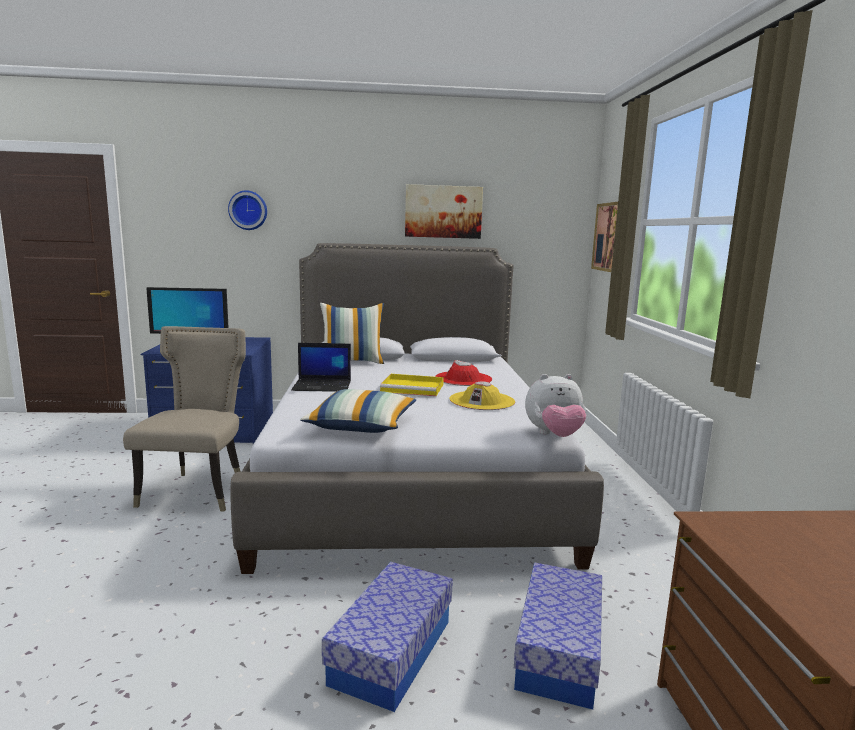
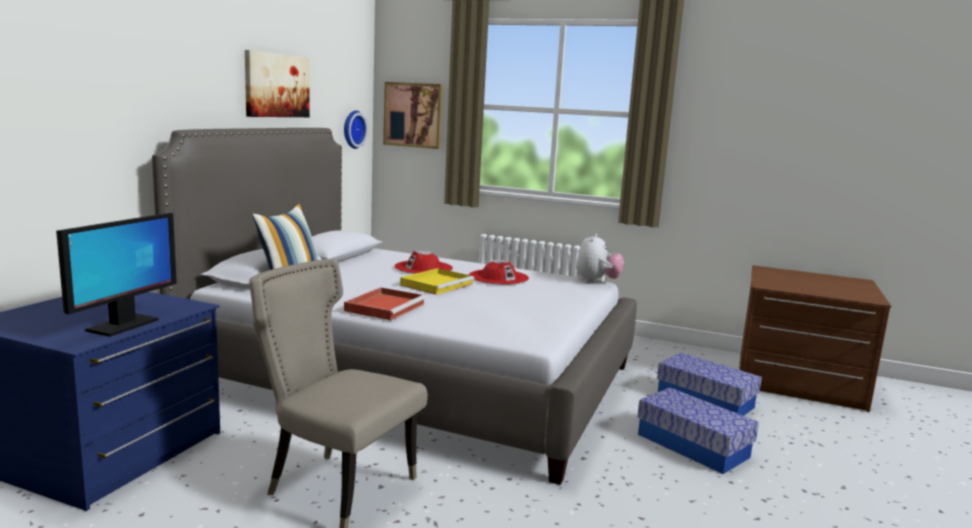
camera: 65 degrees left, 0 degrees up
wall clock [228,190,267,230] -> wall clock moved to [344,110,368,149]
laptop [291,343,351,392] -> red tray [344,287,426,320]
pillow [300,389,416,433] -> none
yellow hat [449,382,515,410] -> red hat [469,260,529,285]

